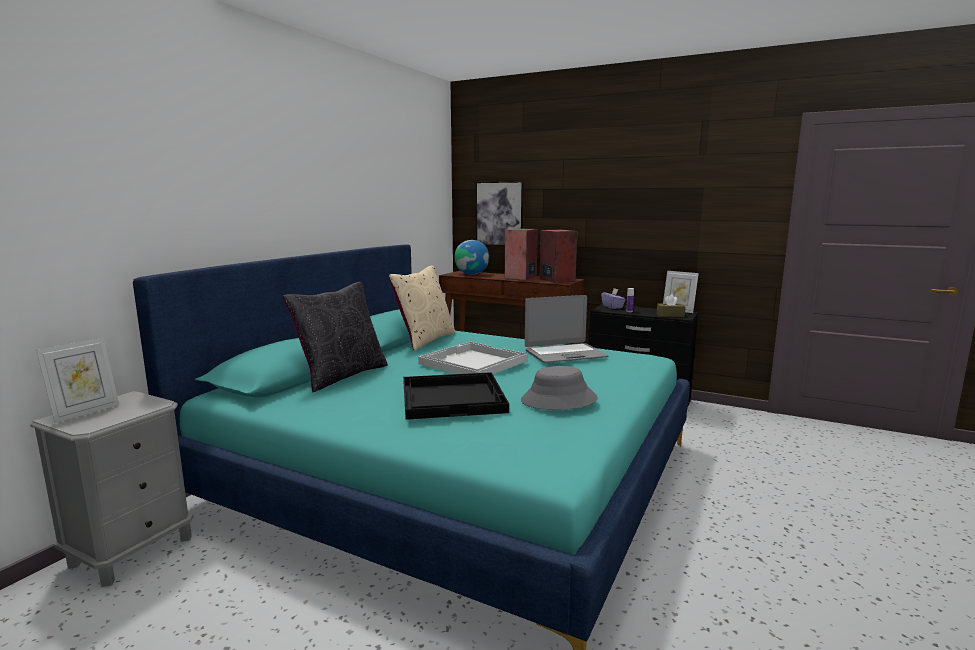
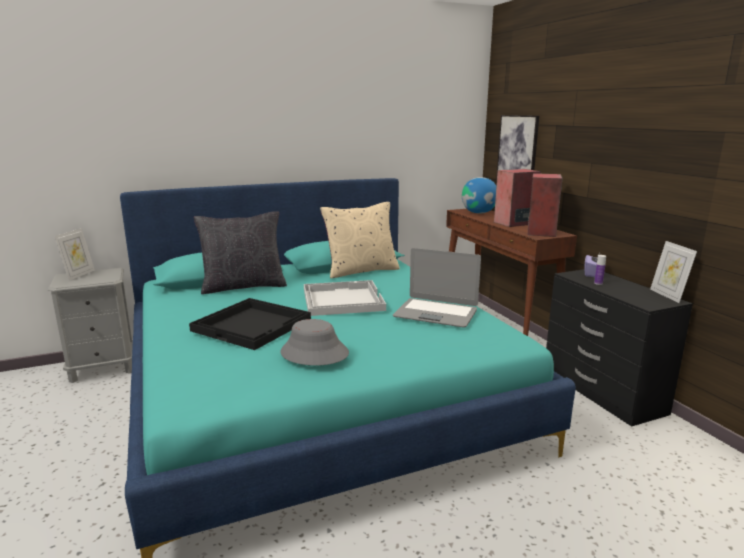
camera: 40 degrees right, 5 degrees up
picture frame [36,338,119,423] -> picture frame turned 60 degrees counterclockwise [54,228,95,281]
brown tissue box [657,294,686,317] -> none

